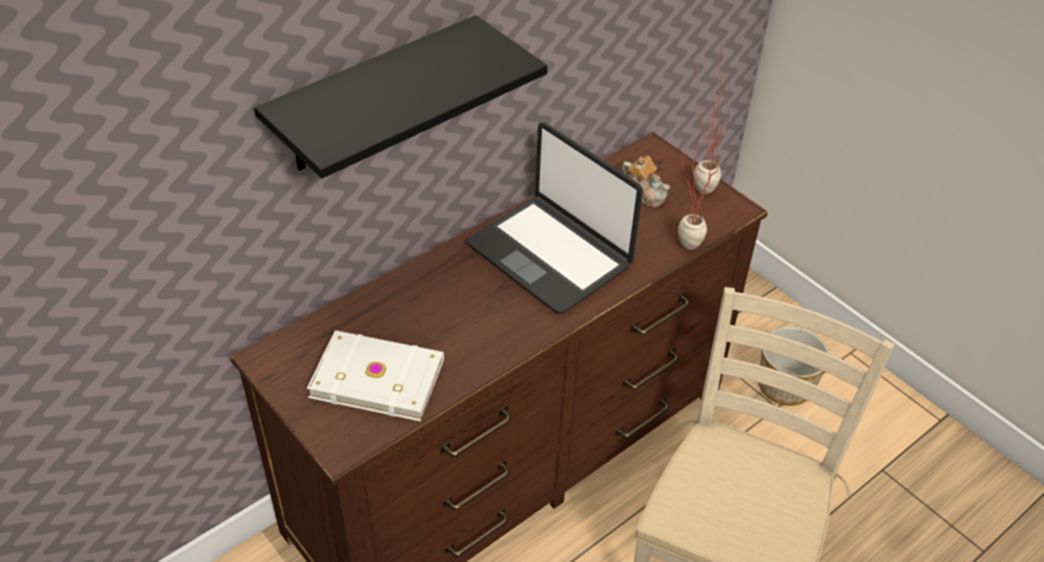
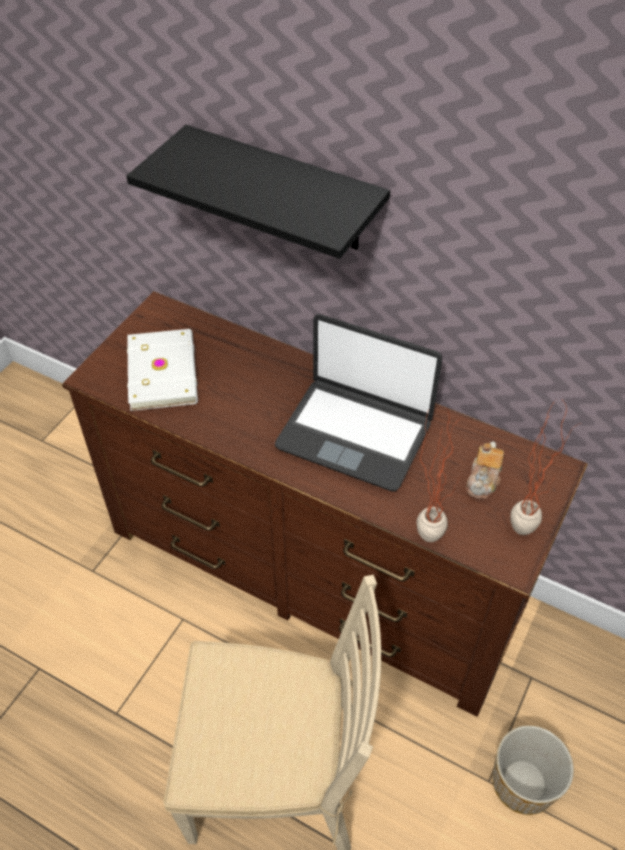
camera: 70 degrees right, 5 degrees up
laptop [466,122,643,314] -> laptop turned 90 degrees counterclockwise [275,314,442,492]

